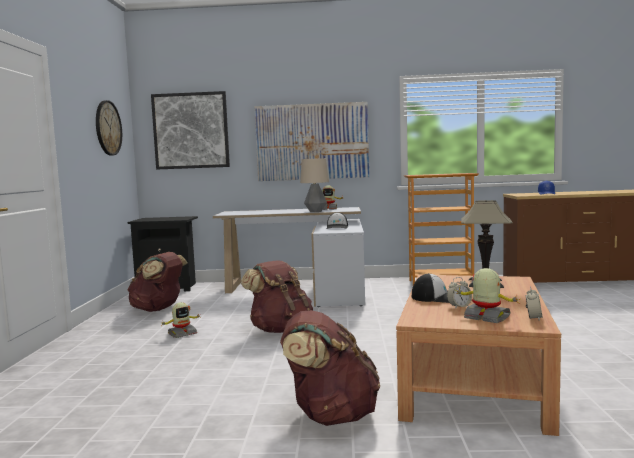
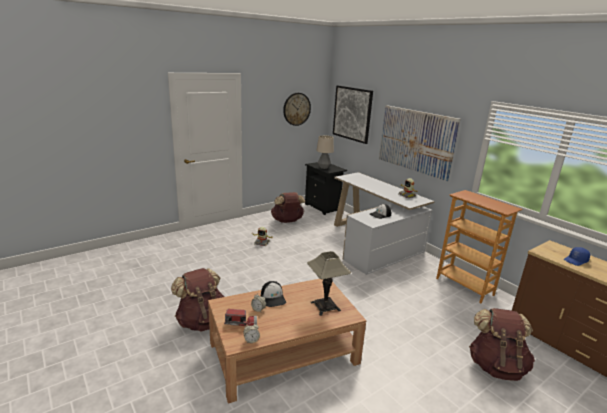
camera: 50 degrees right, 15 degrees up
brown backpack [241,260,313,333] -> brown backpack moved to [469,308,535,381]
table lamp [300,158,329,212] -> table lamp moved to [316,136,334,169]
toy robot [456,268,520,323] -> flashlight [224,309,257,326]

